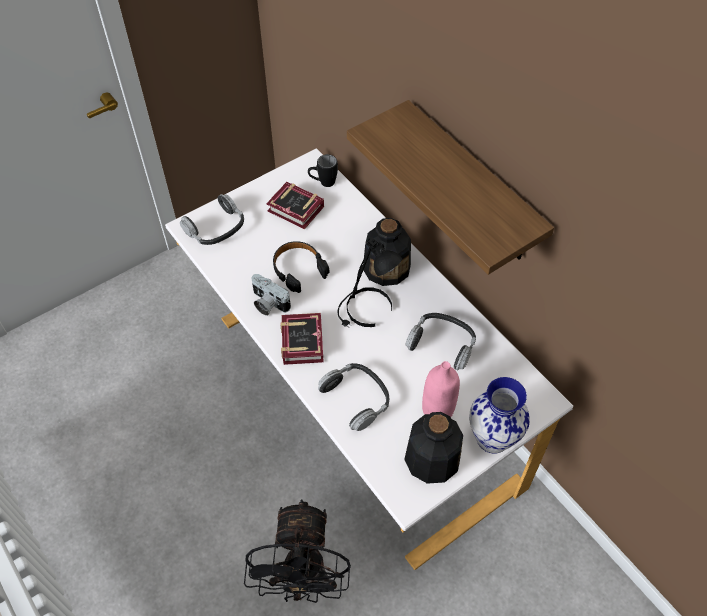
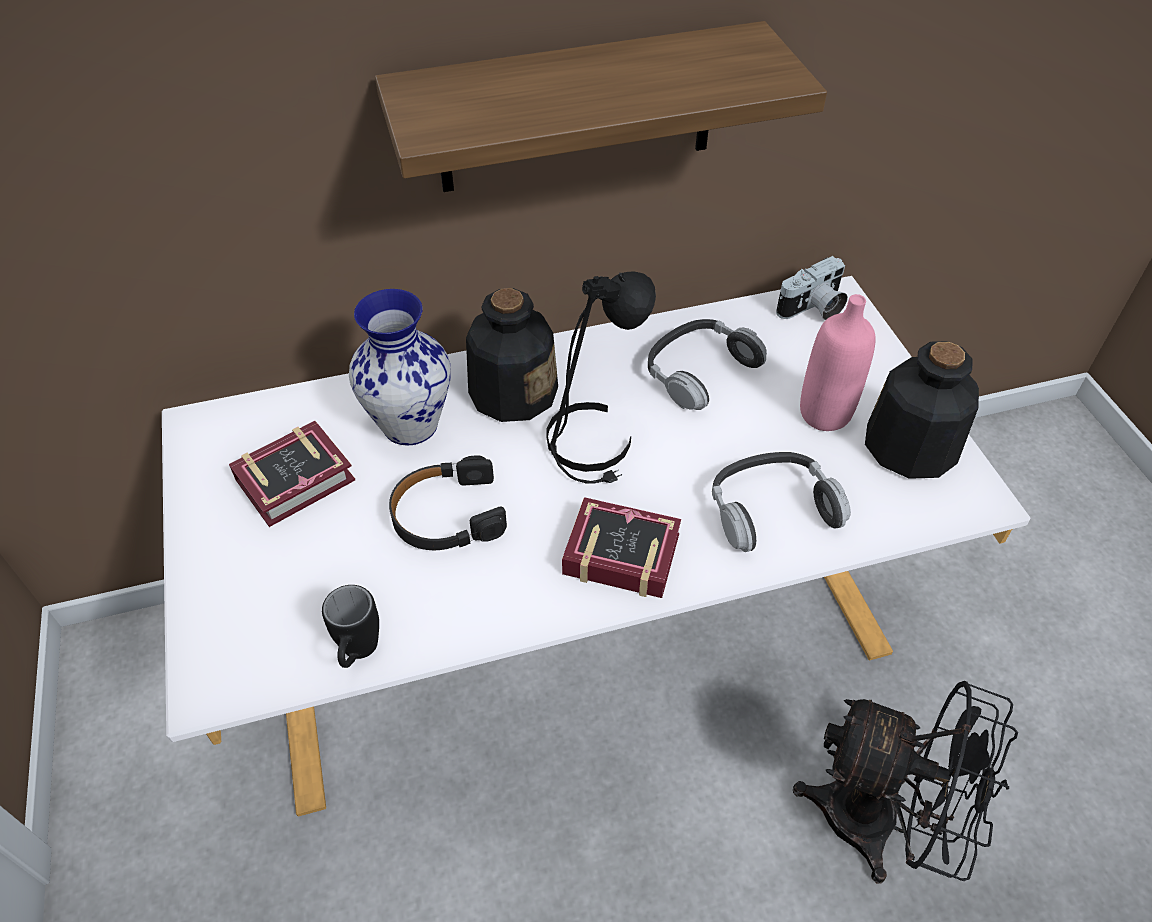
camera: 70 degrees left, 5 degrees down
headphones [180,194,244,245] -> none
camera [252,274,291,316] -> camera moved to [776,256,848,320]
black mug [308,154,338,187] -> black mug moved to [322,585,379,668]
vase [469,377,530,454] -> vase moved to [349,289,451,445]

